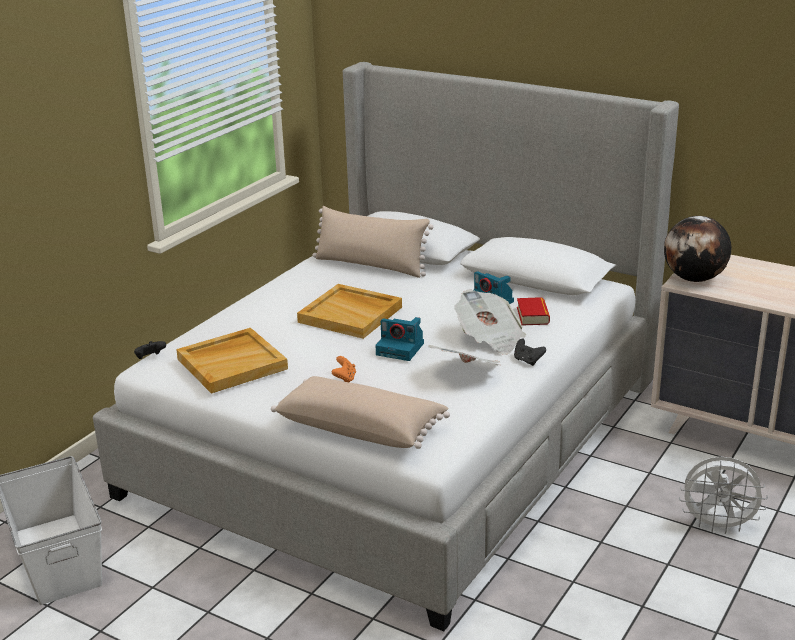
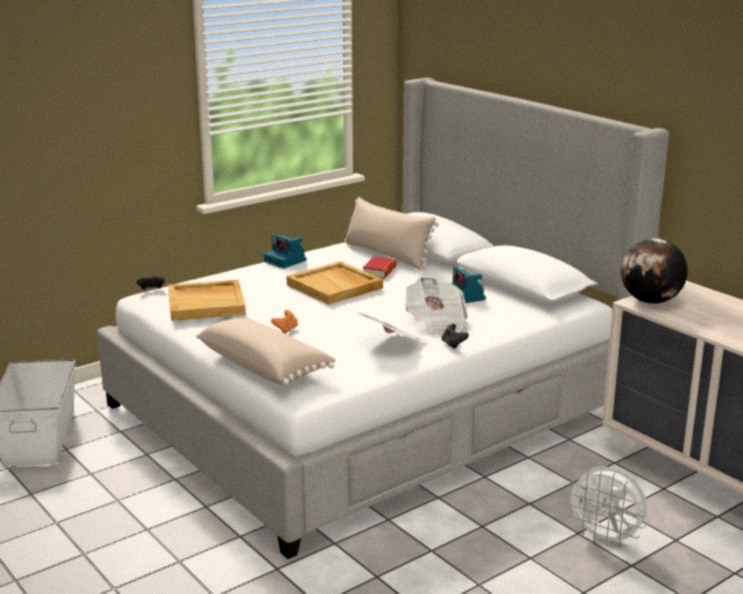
camera: 20 degrees right, 5 degrees down
camera [375,317,424,361] -> camera moved to [264,234,306,269]
book [517,297,550,325] -> book moved to [363,257,396,279]

